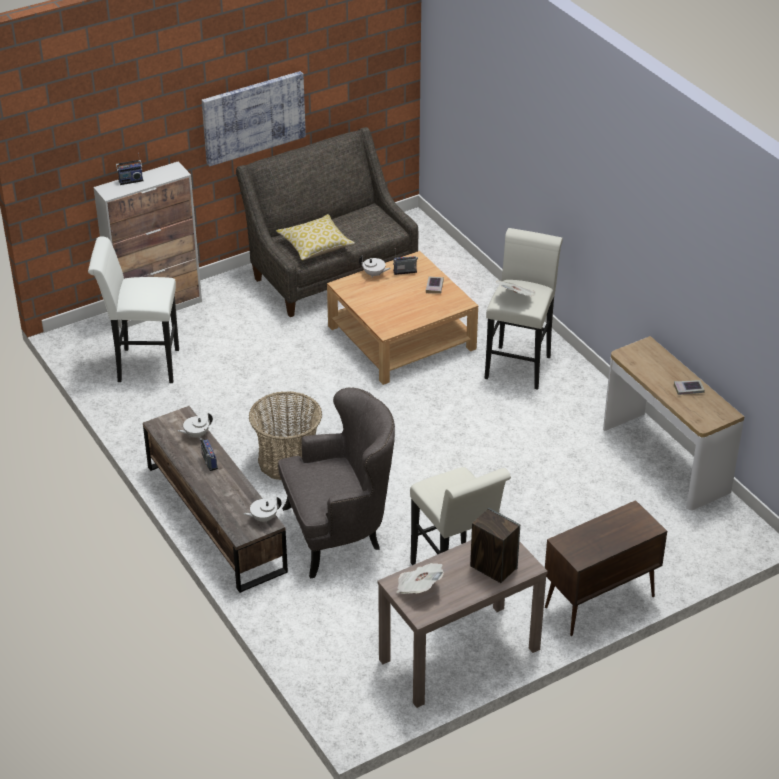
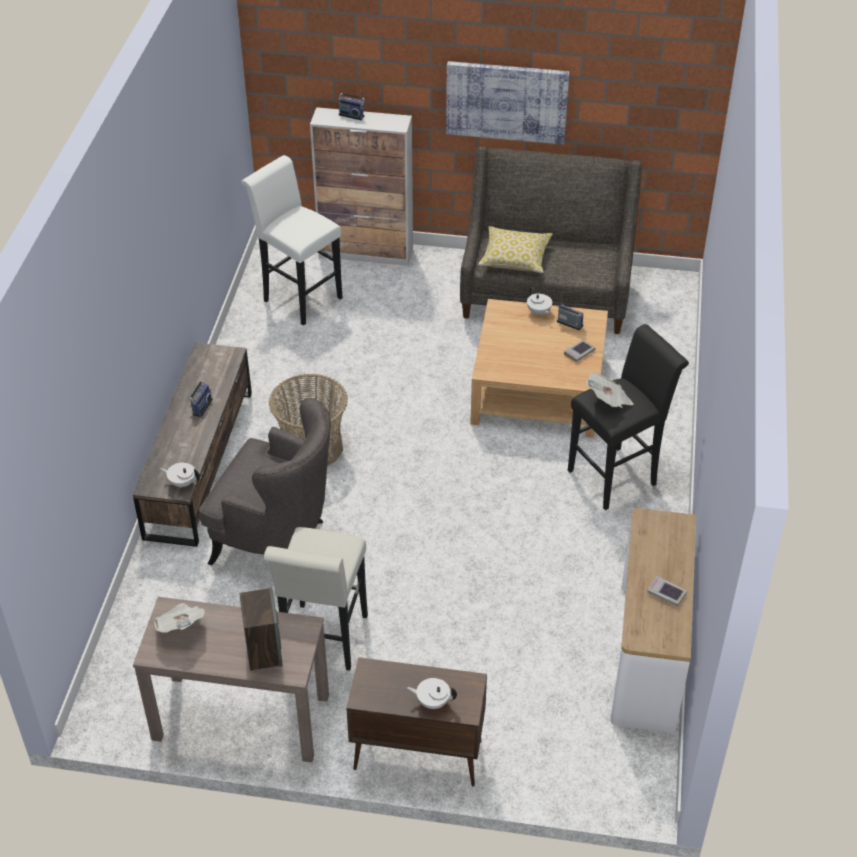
camera: 40 degrees right, 5 degrees up
white teapot [178,413,213,438] -> white teapot moved to [407,678,457,709]
white stool [484,228,563,390] -> black stool [568,324,689,510]

